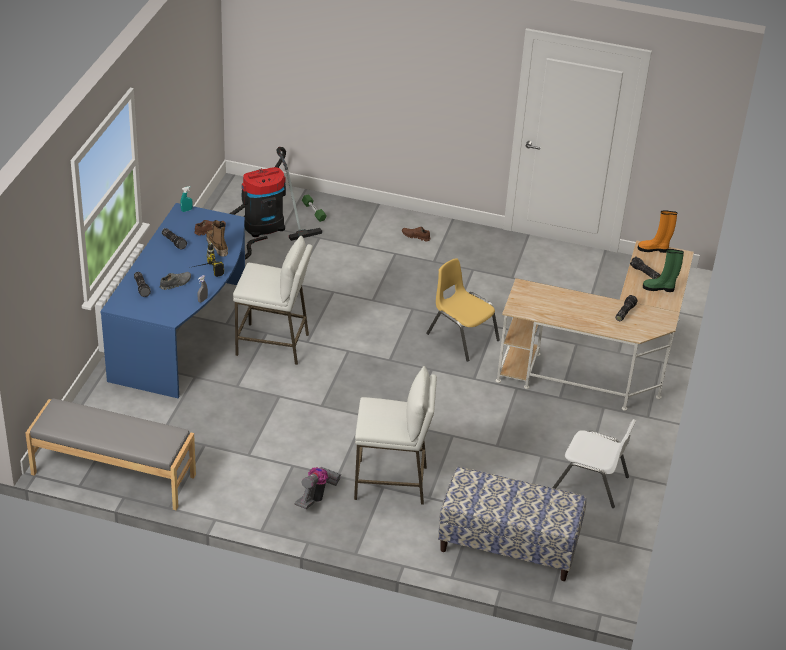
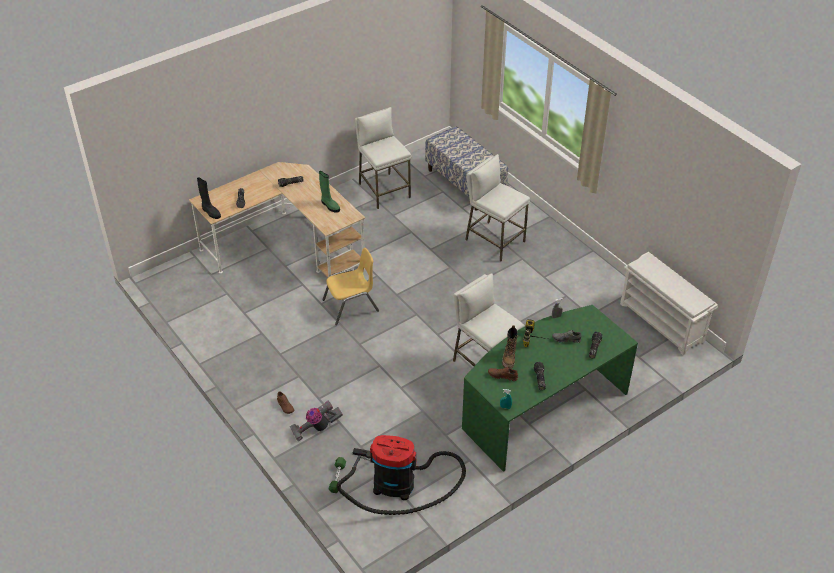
camera: 140 degrees left, 5 degrees up
grey bench [25,398,196,510] -> white shoe rack [620,252,718,355]
blue desk [100,203,245,398] -> green desk [462,305,638,472]
vacuum cleaner [295,467,341,509] -> vacuum cleaner moved to [290,401,343,441]
yellow chair [426,258,500,362] -> yellow chair turned 105 degrees counterclockwise [322,248,379,325]
white chair [553,419,636,508] -> white stool [355,107,411,209]
orange boot [638,210,677,253] -> black boot [197,177,221,219]
green boot [643,249,684,292] -> green boot moved to [319,171,340,213]

